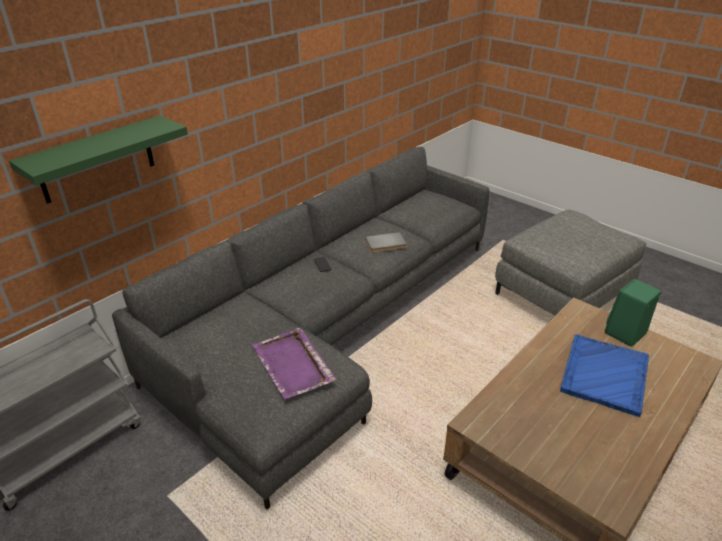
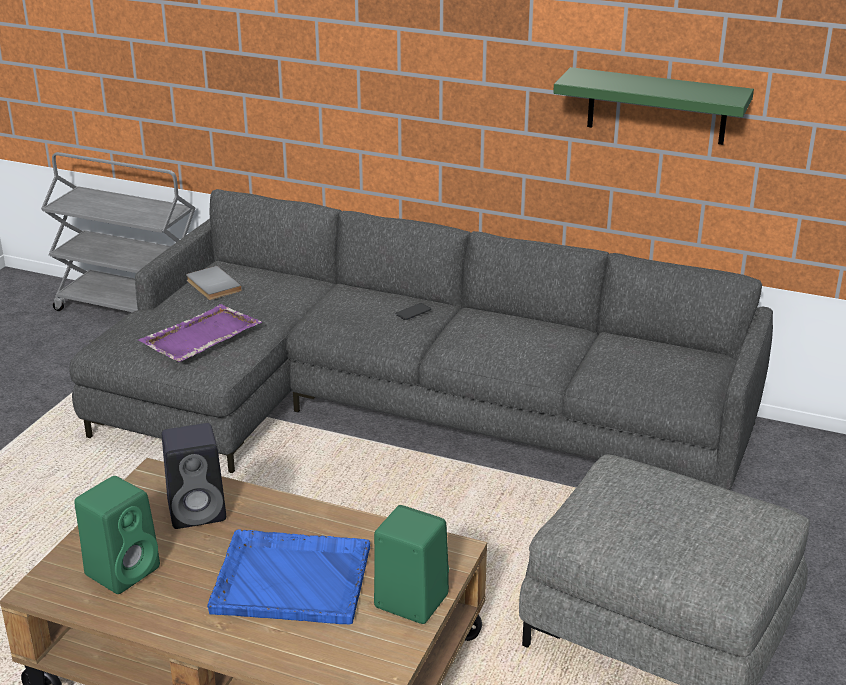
camera: 70 degrees right, 5 degrees down
green shelf [9,116,188,204] -> green shelf moved to [553,67,754,145]
grey book [365,232,406,253] -> grey book moved to [186,266,242,300]
none -> green speaker [74,476,160,594]
none -> black speaker [162,423,226,529]

